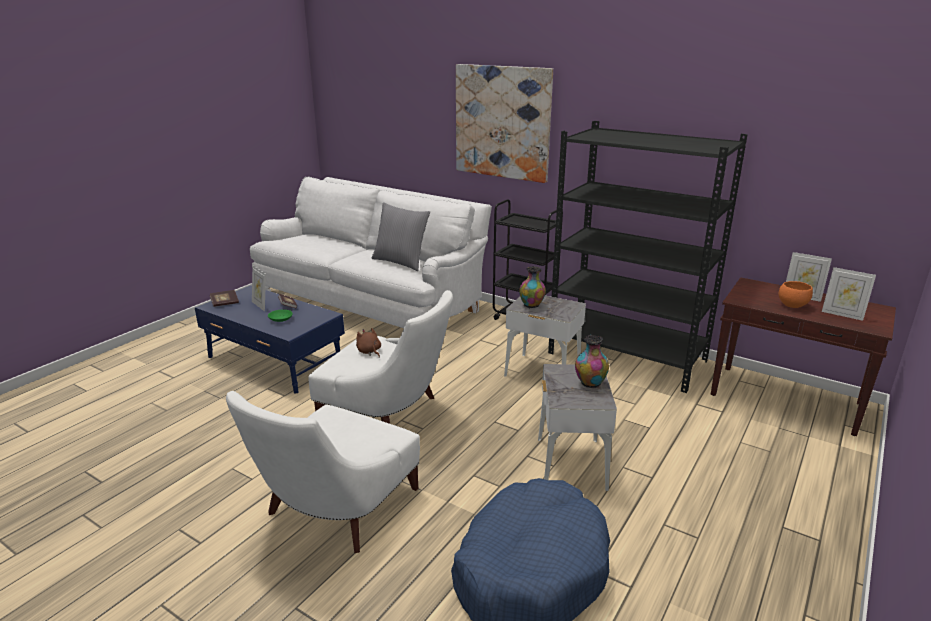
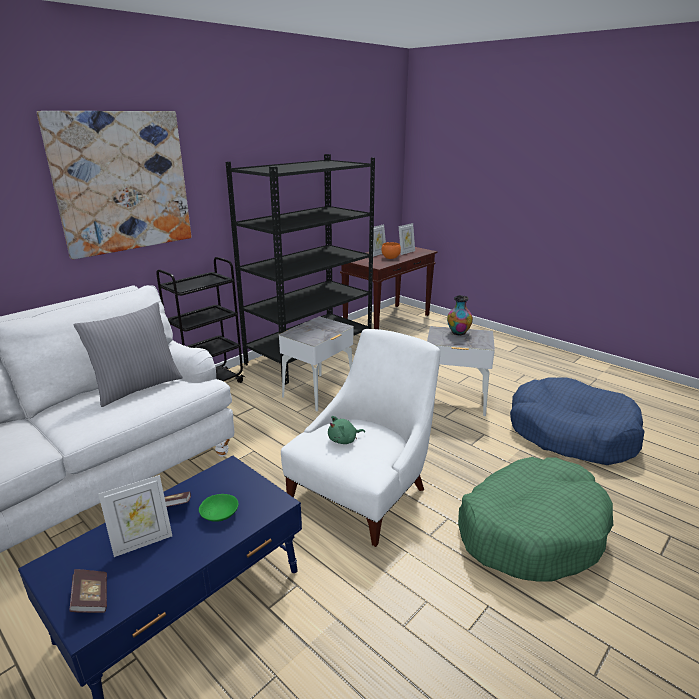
camera: 80 degrees left, 0 degrees up
white armchair [226,391,420,553] -> green dog bed [458,457,613,582]
brown plush toy [356,328,381,358] -> green plush toy [328,416,365,444]
vase [519,266,546,308] -> none

